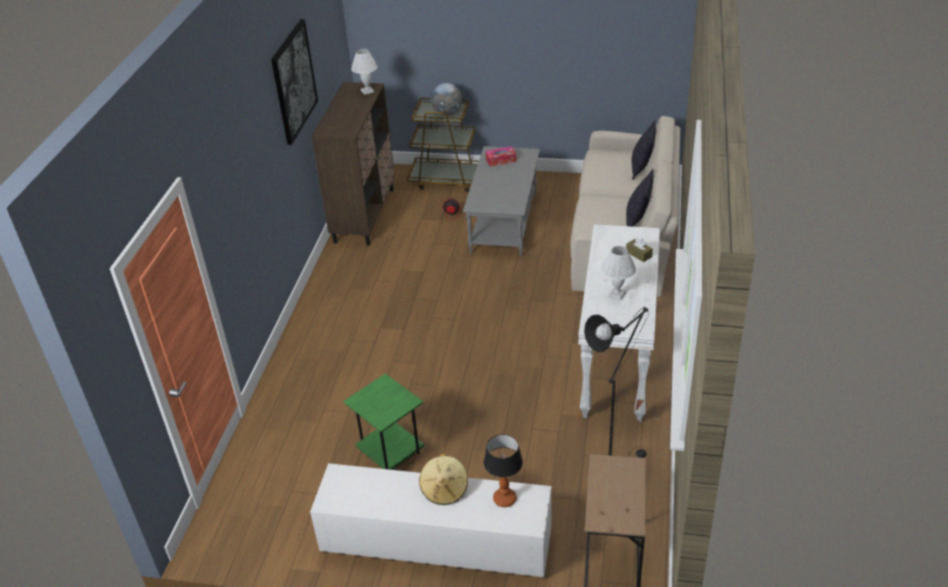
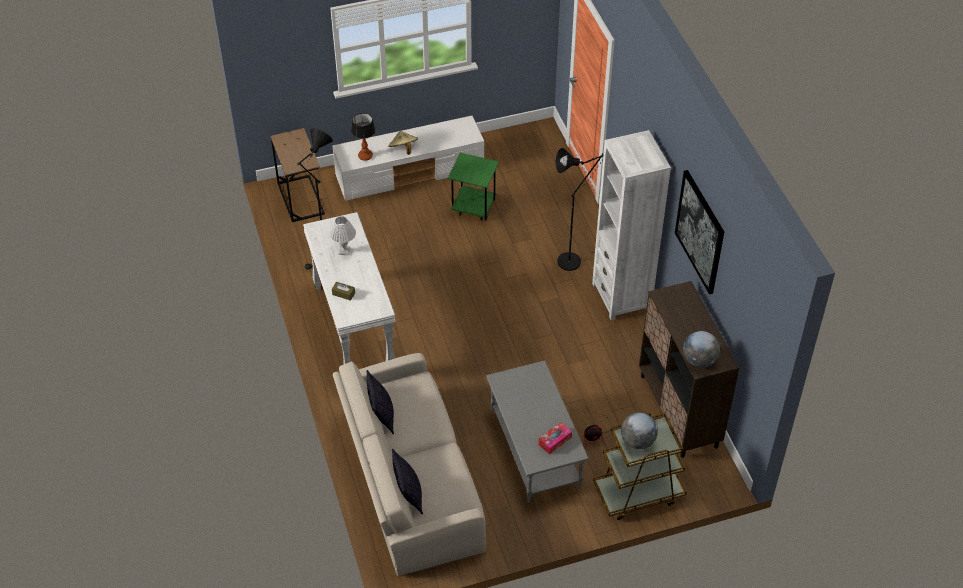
camera: 150 degrees right, 10 degrees up
white table lamp [351,49,378,95] -> globe [683,331,720,367]
none -> black floor lamp [556,148,604,271]
none -> white bookcase [592,130,671,320]

